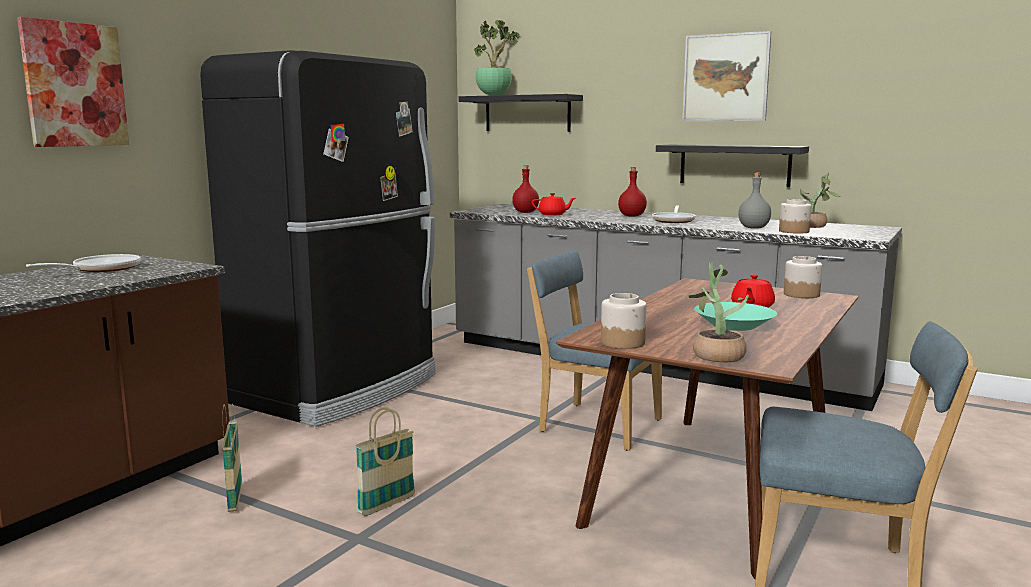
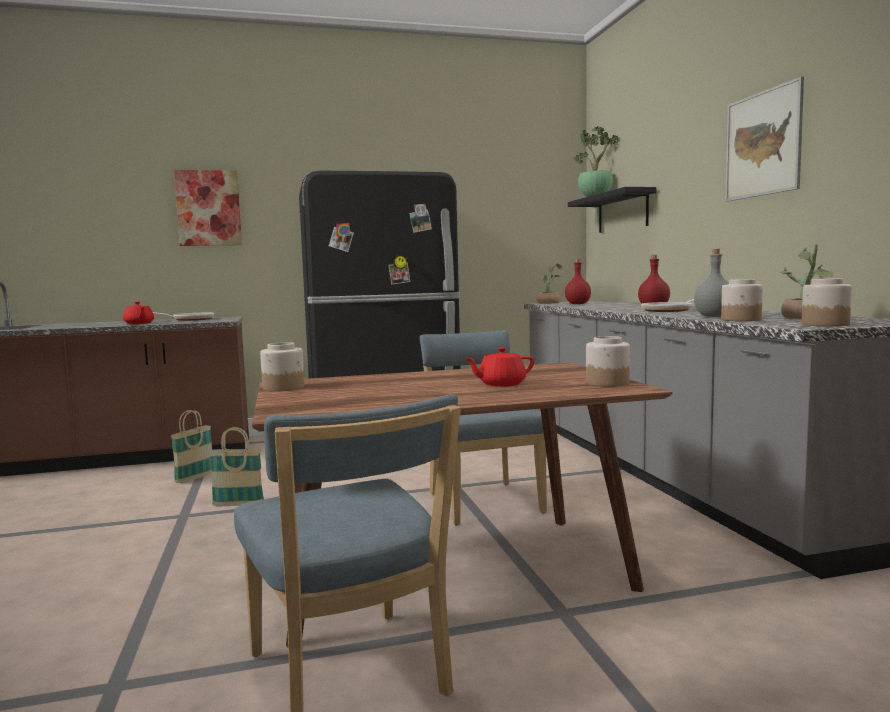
camera: 45 degrees right, 5 degrees down
red teapot [532,193,575,216] -> red teapot moved to [123,302,154,324]
black shelf [656,145,809,187] -> none
potted plant [689,262,751,363] -> potted plant moved to [536,261,562,304]
turquoise bowl [694,302,777,331] -> none
none -> jar [802,278,852,326]

